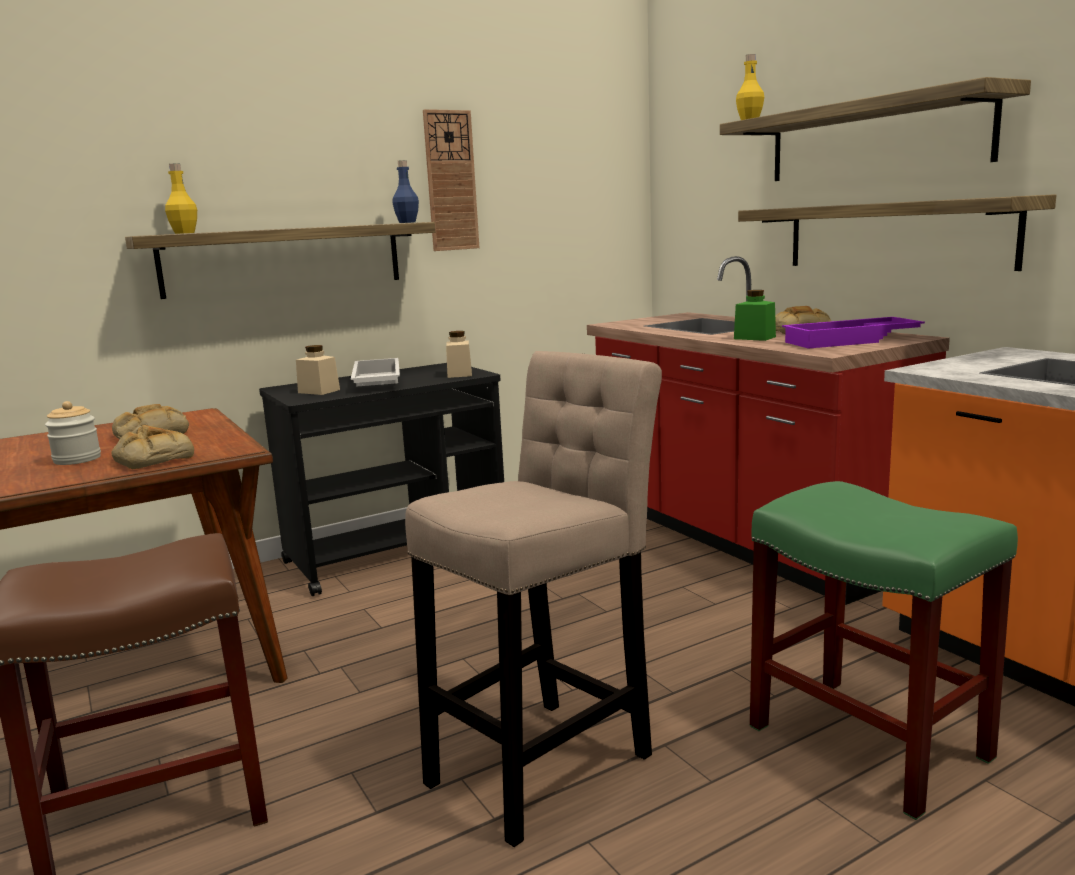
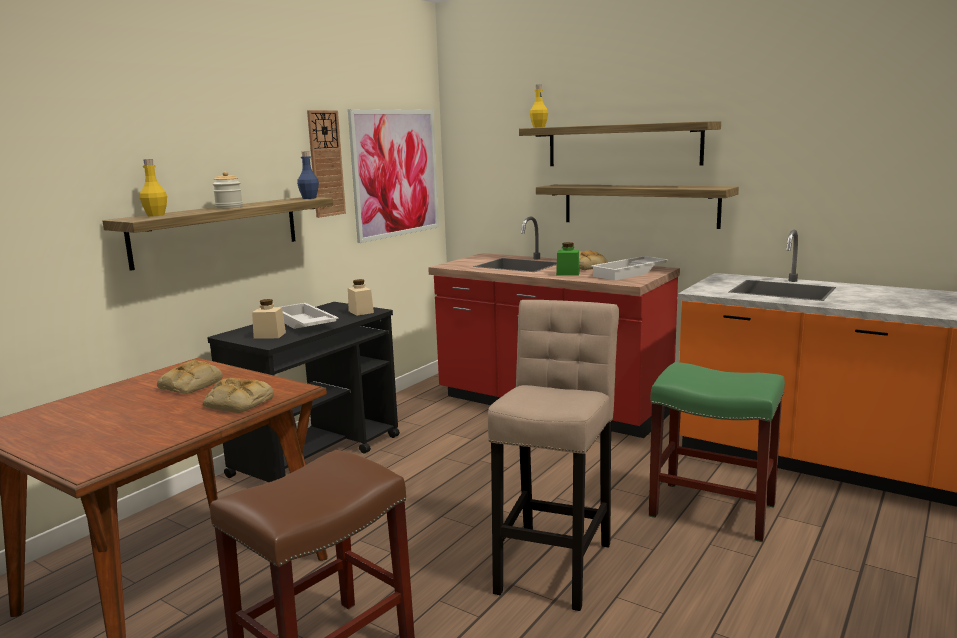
camera: 25 degrees left, 0 degrees up
jar [45,401,101,465] -> jar moved to [213,171,243,209]
purple tray [782,317,925,349] -> white tray [591,256,669,281]
none -> picture [348,109,439,243]

